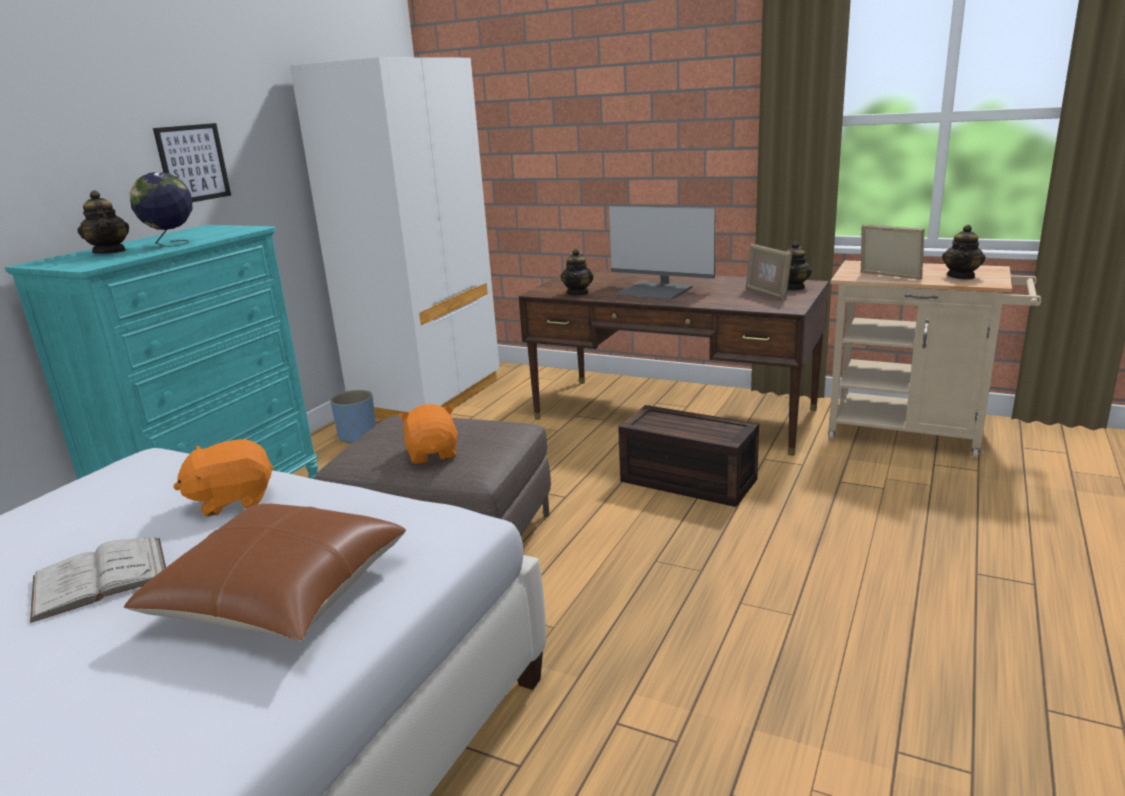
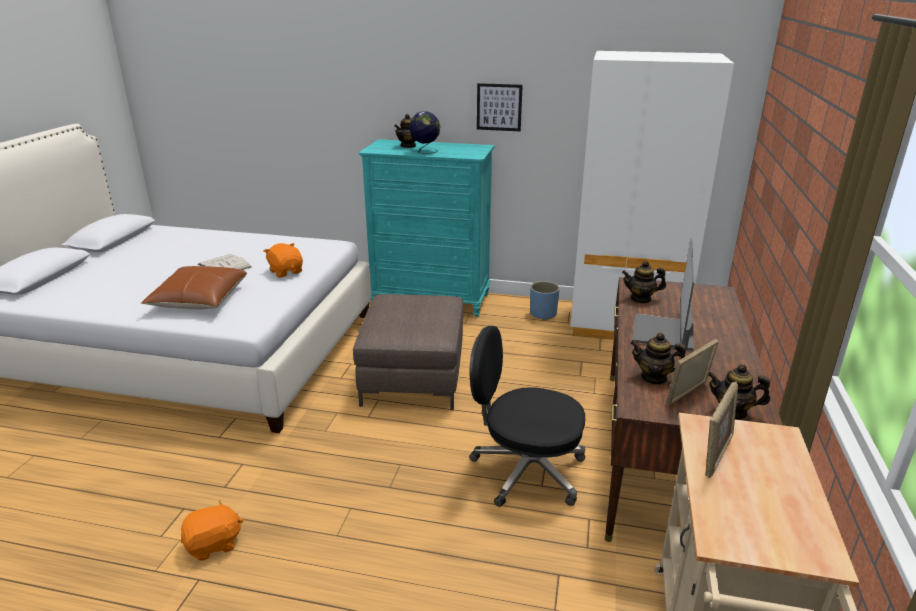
camera: 75 degrees right, 5 degrees up
orange plush toy [398,404,457,464] -> orange plush toy moved to [181,500,244,561]
brown storage box [618,405,759,507] -> black office chair [469,326,585,507]
teapot [942,225,986,279] -> teapot moved to [630,333,686,385]

